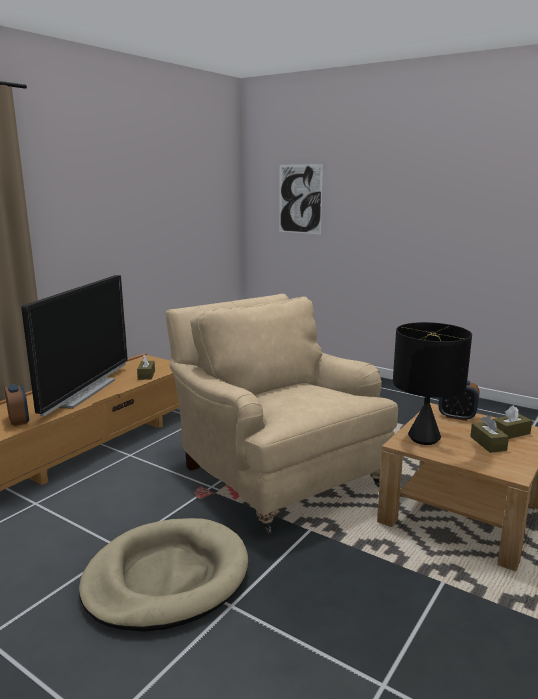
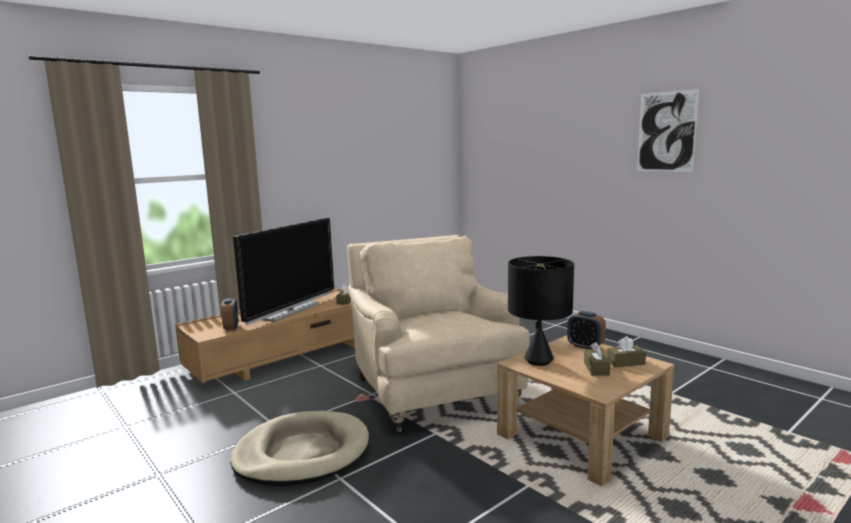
camera: 15 degrees right, 5 degrees down
picture [279,164,323,234] -> picture moved to [637,89,699,172]

